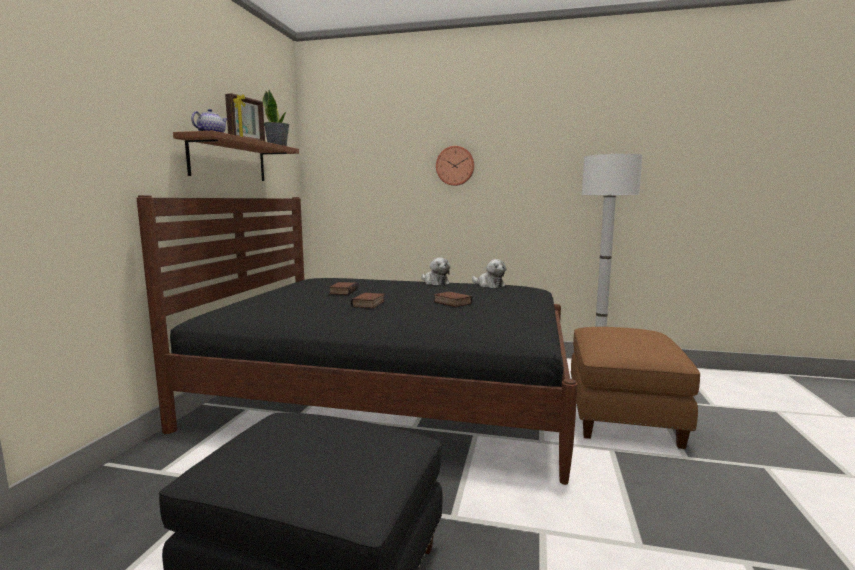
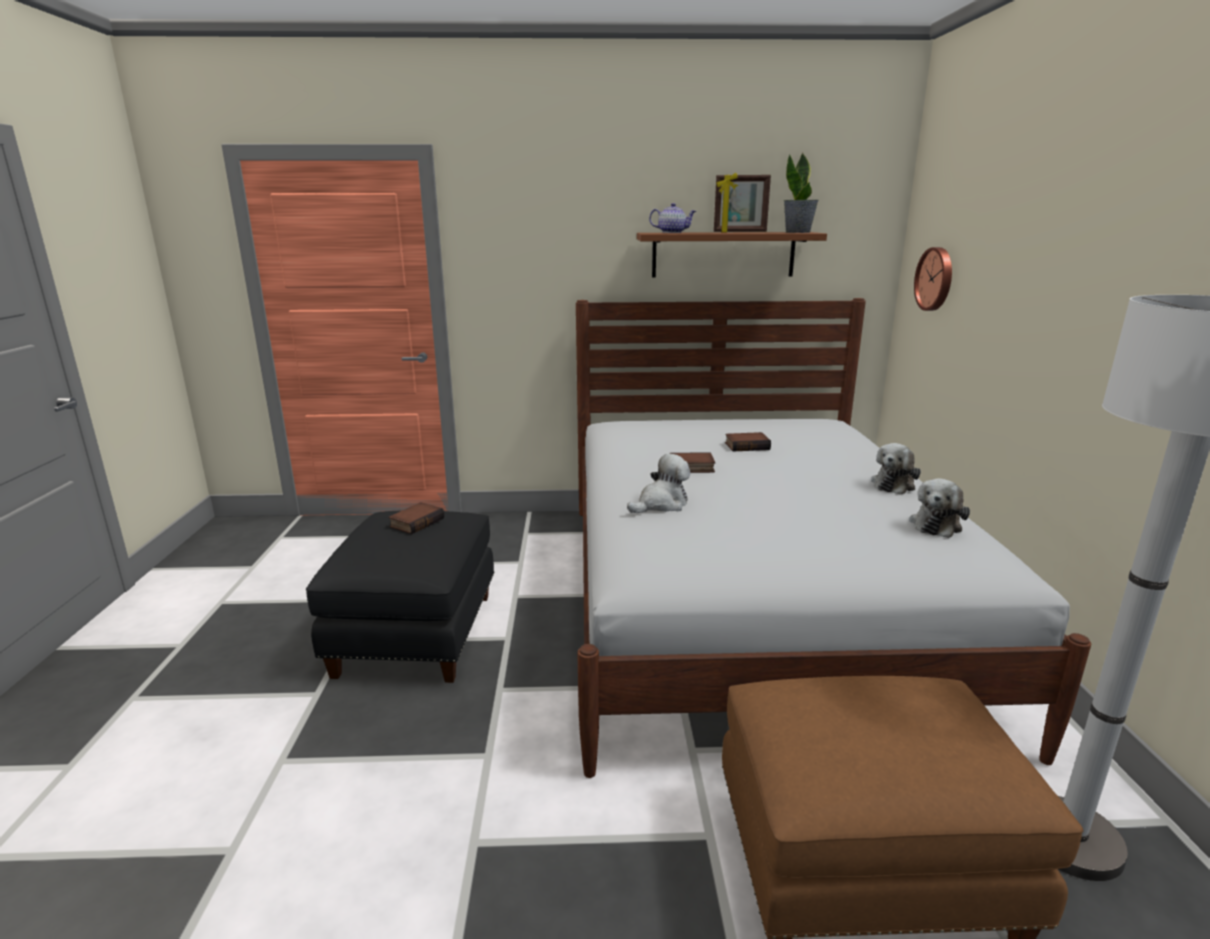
camera: 75 degrees right, 10 degrees up
black bed [137,195,578,485] -> white bed [576,298,1091,778]
book [434,291,473,307] -> book moved to [388,502,444,534]
wall clock [436,146,474,186] -> wall clock moved to [914,247,952,311]
none -> plush toy [627,454,690,513]

